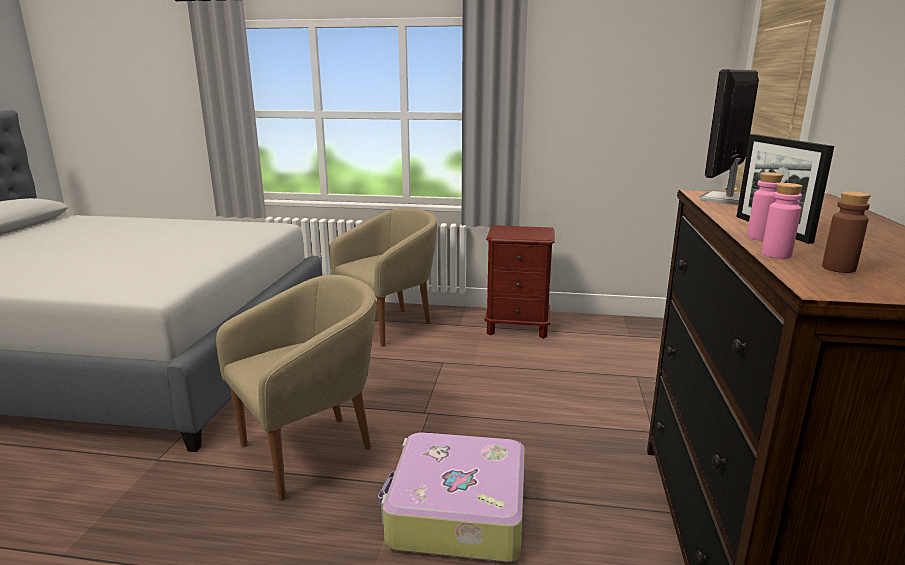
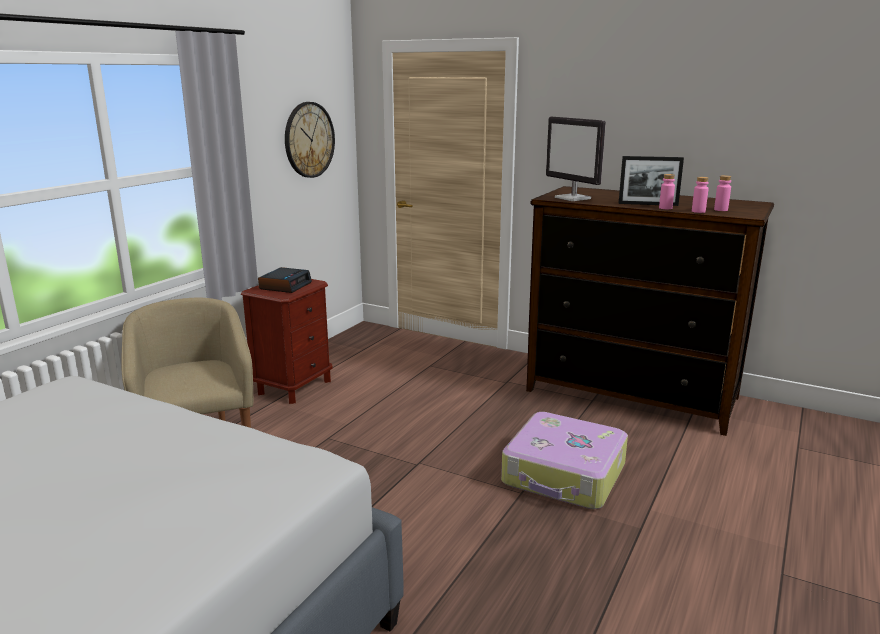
camera: 70 degrees left, 0 degrees up
beige armchair [216,275,376,500] -> none
brown bottle [822,191,871,273] -> pink bottle [714,175,731,211]
none -> alarm clock [258,267,312,293]
none -> wall clock [285,102,335,178]

